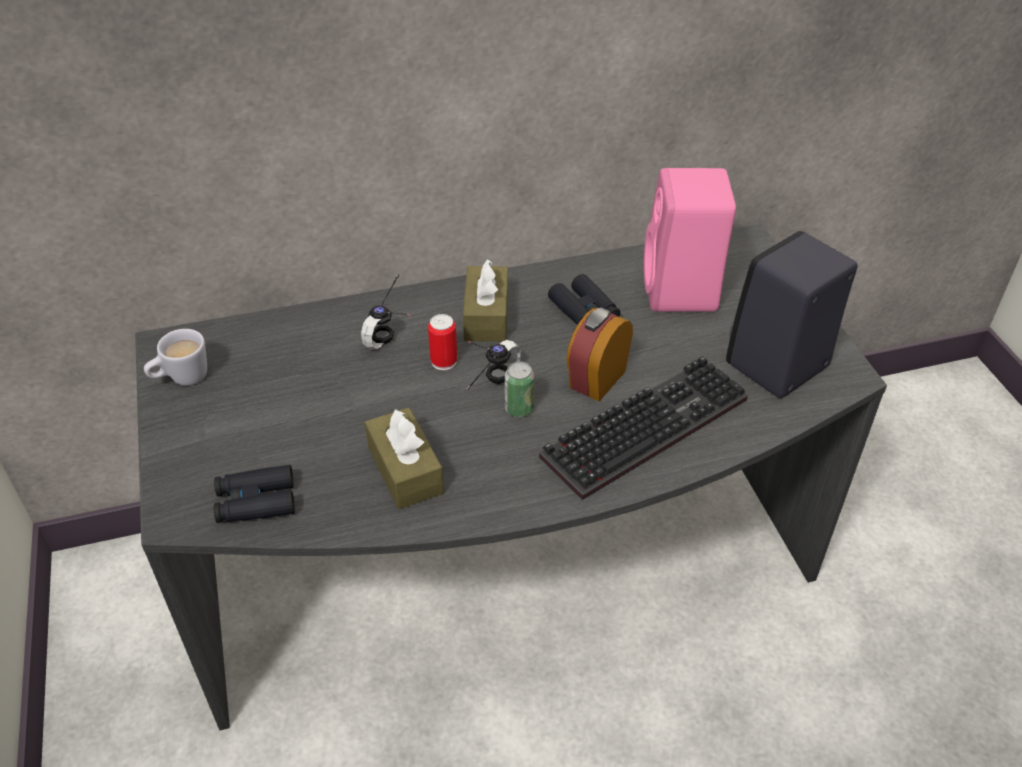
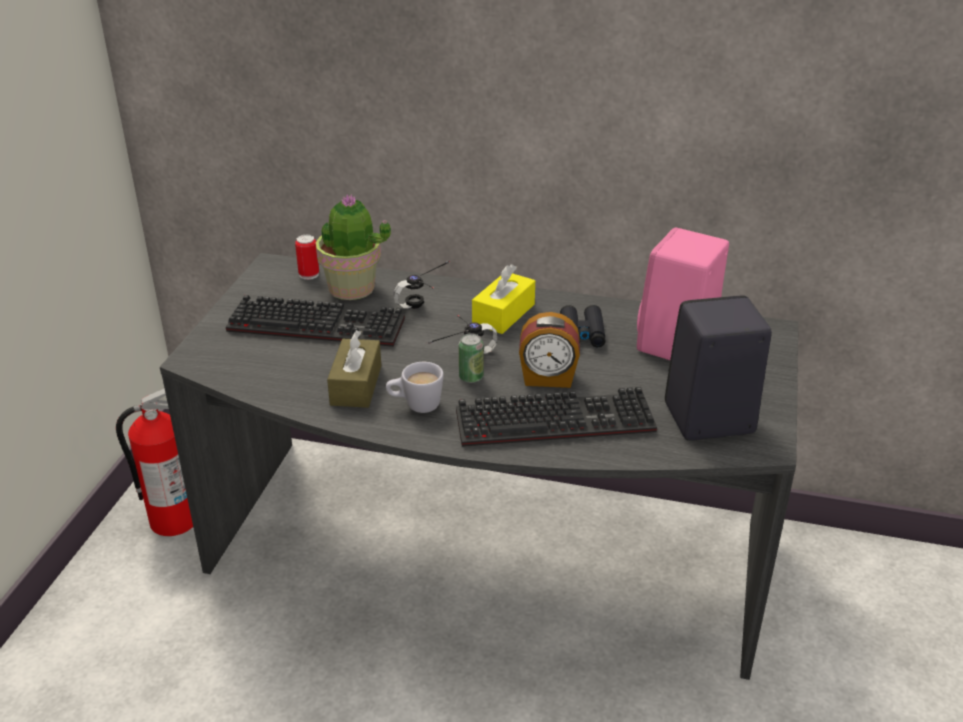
camera: 30 degrees right, 10 degrees down
white mug [144,329,207,386] -> white mug moved to [386,362,444,413]
black binoculars [214,465,295,523] -> none
can [428,314,457,370] -> can moved to [295,235,319,280]
brown tissue box [463,259,508,342] -> yellow tissue box [472,264,535,334]
alarm clock [566,308,633,401] -> alarm clock turned 150 degrees counterclockwise [519,312,580,388]
none -> fire extinguisher [116,388,193,536]
none -> keyboard [226,295,405,347]
none -> potted plant [316,194,391,300]

